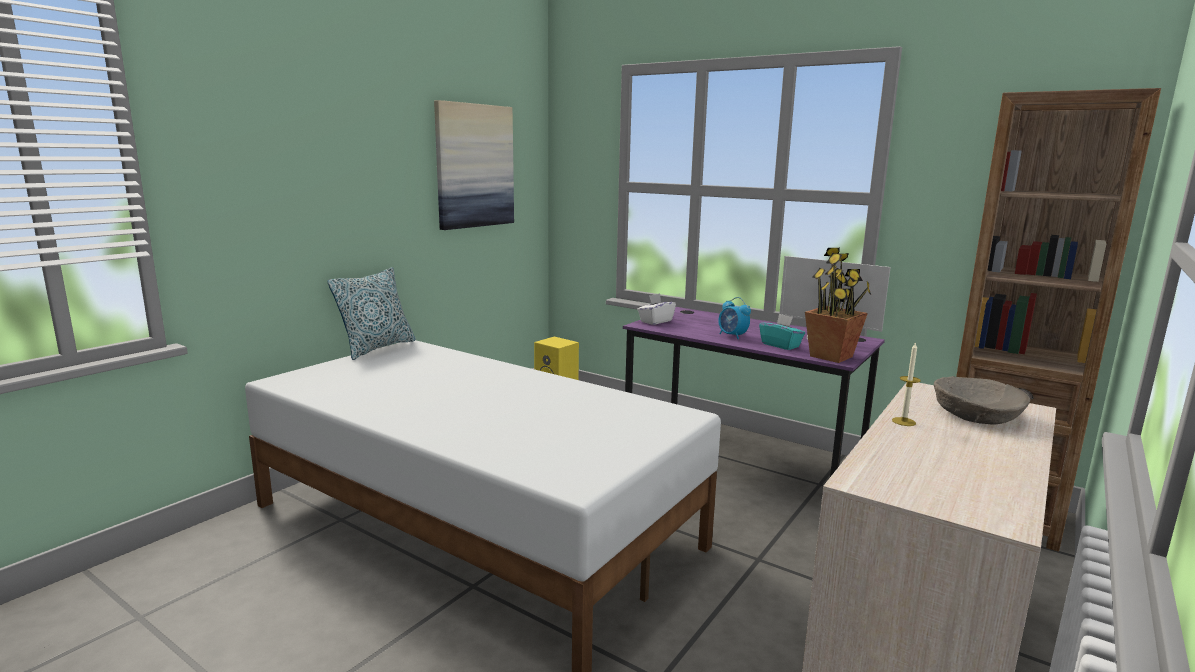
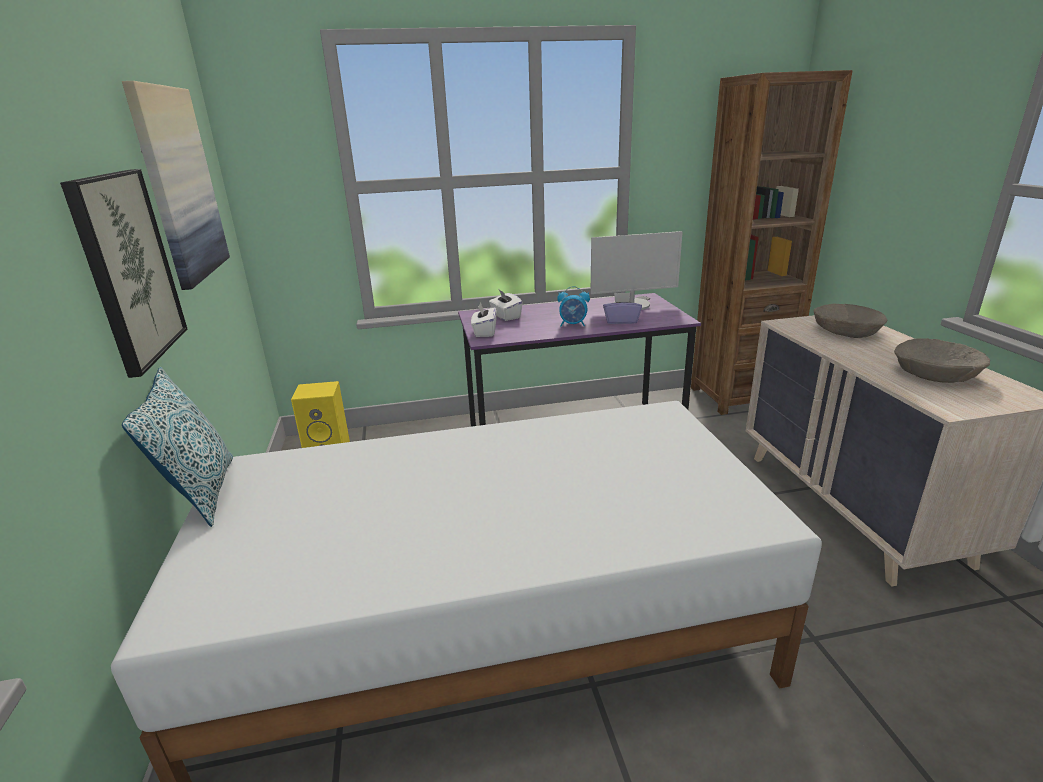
camera: 45 degrees left, 10 degrees up
turquoise tissue box [759,314,805,350] -> purple tissue box [603,293,642,324]
potted plant [805,248,871,363] -> none
candle [892,342,921,426] -> none
none -> picture [60,169,187,378]
none -> white tissue box [489,290,523,321]
none -> beige bowl [894,338,990,383]

